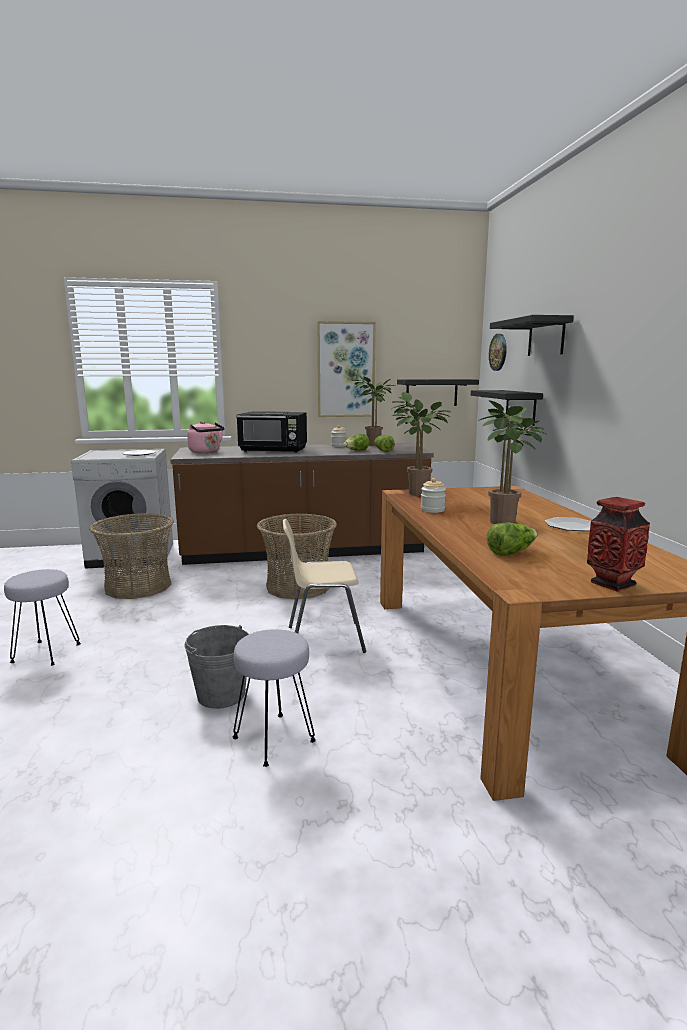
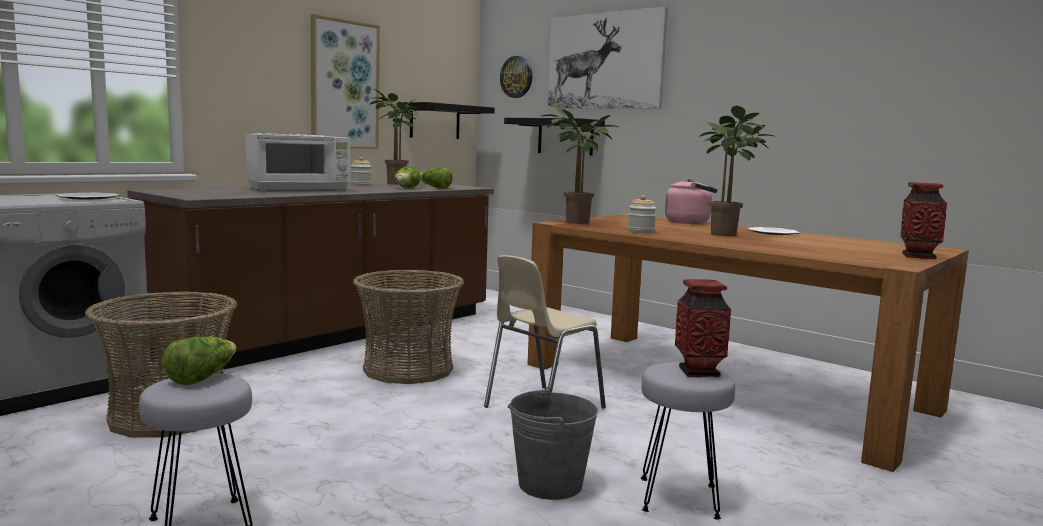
camera: 40 degrees left, 5 degrees down
pink kettle [187,421,224,453] -> pink kettle moved to [665,179,718,224]
black microwave [236,411,307,453] -> white microwave [245,133,350,192]
lettuce [487,523,538,556] -> lettuce moved to [162,337,236,385]
black shelf [490,315,574,356] -> picture [548,7,668,109]
none -> vase [675,279,731,378]

